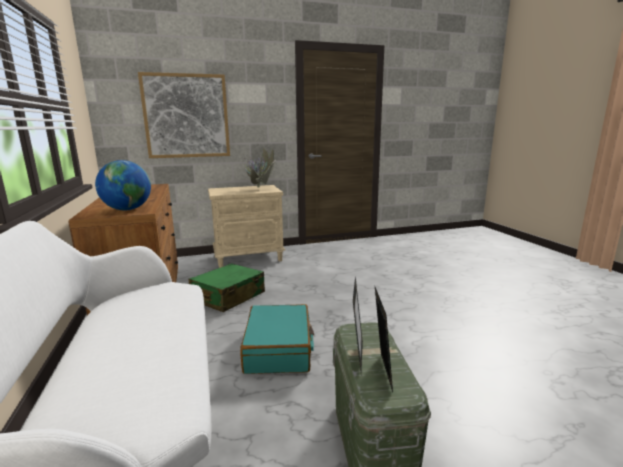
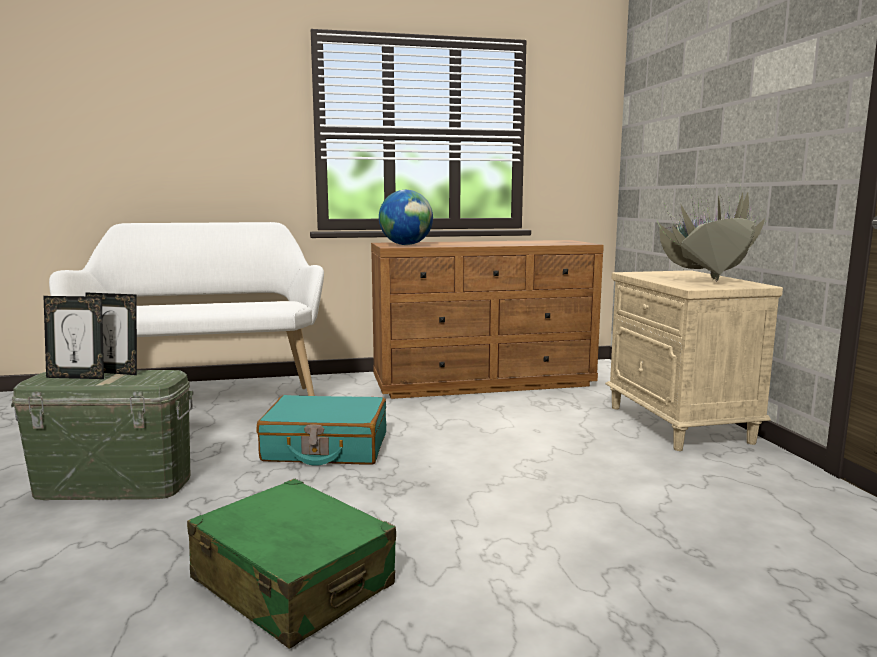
camera: 95 degrees right, 5 degrees down
picture [138,72,230,158] -> none
green suitcase [188,263,265,312] -> green suitcase moved to [187,479,396,649]

